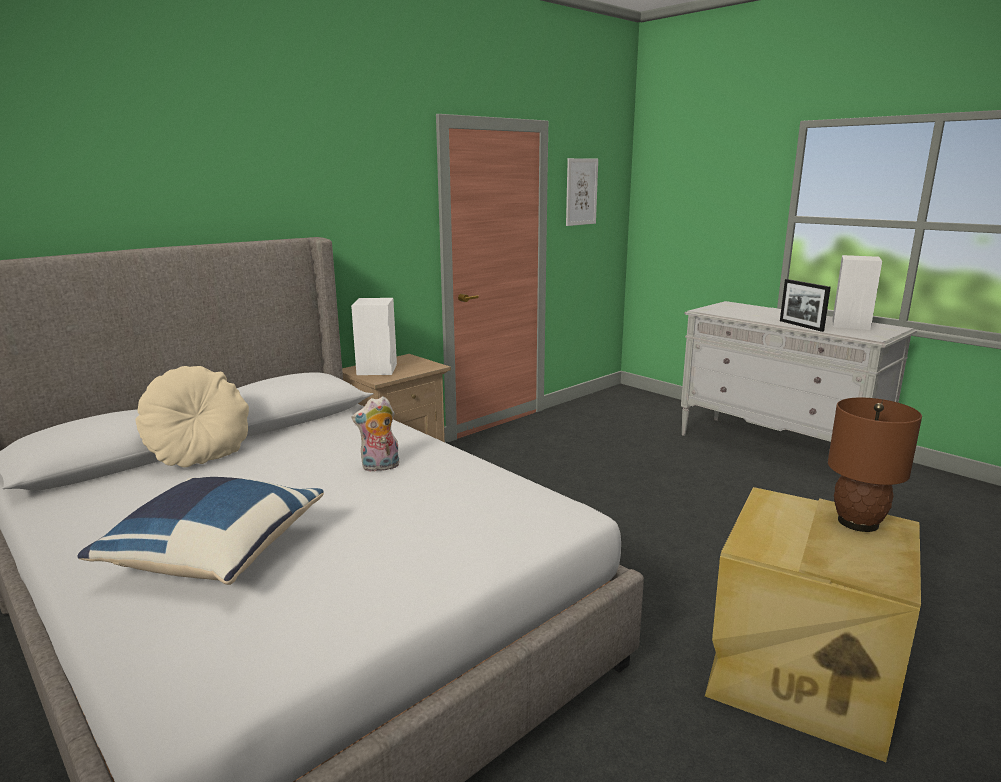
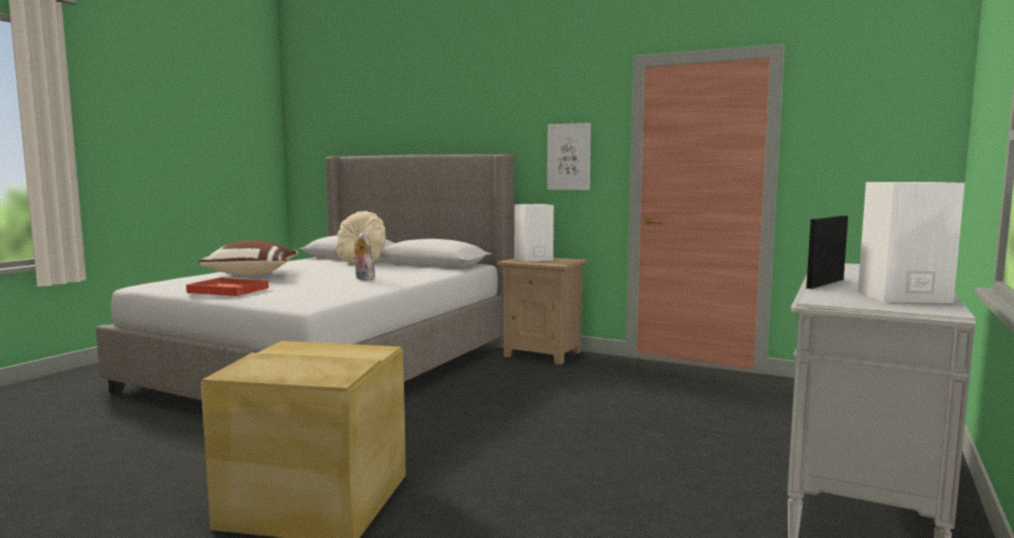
camera: 70 degrees right, 10 degrees down
blue pillow [77,477,324,585] -> brown pillow [198,240,299,276]
picture [566,158,598,226] -> picture moved to [547,123,591,190]
brown table lamp [828,398,922,532] -> none
none -> red tray [186,277,270,296]

